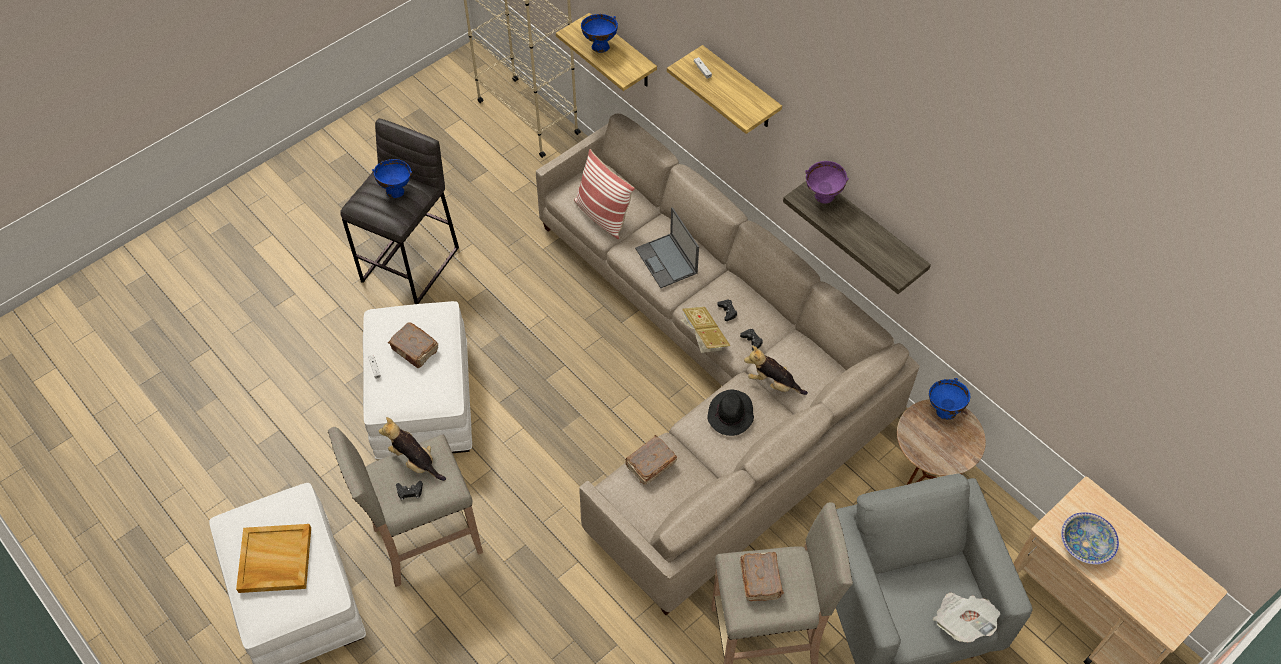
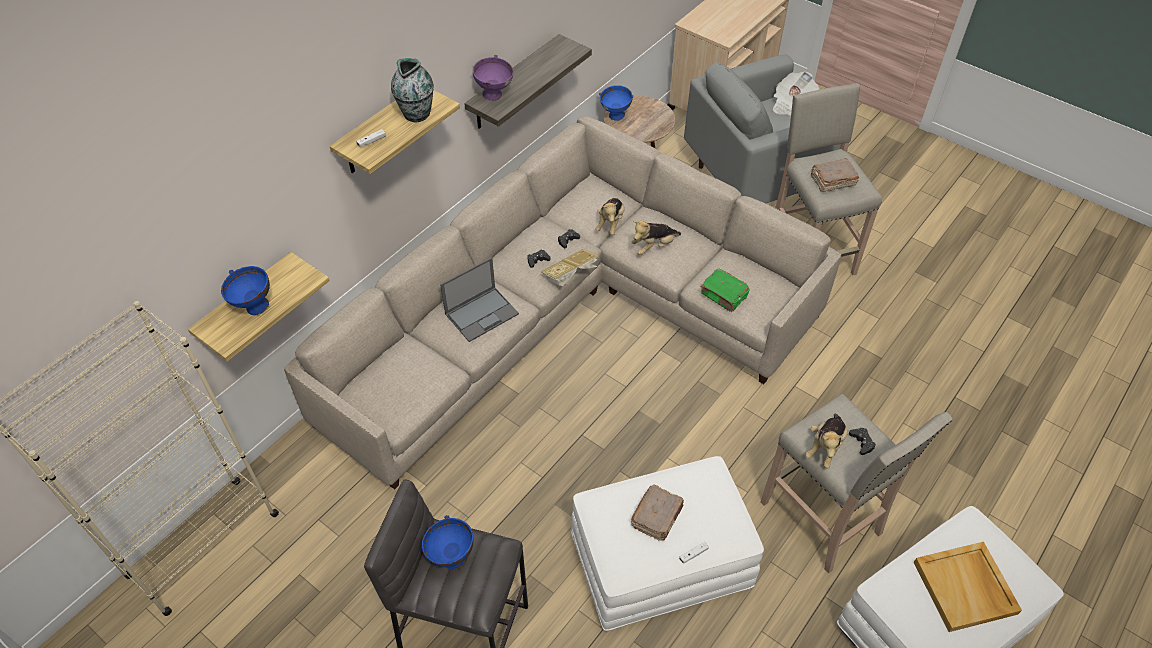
camera: 100 degrees left, 5 degrees down
pillow [574,149,635,239] -> none
brown book [625,435,677,485] -> green book [700,268,750,312]
black hat [708,390,754,436] -> plush toy [632,221,681,255]
bowl [1061,512,1119,565] -> none
none -> vase [391,58,434,122]

